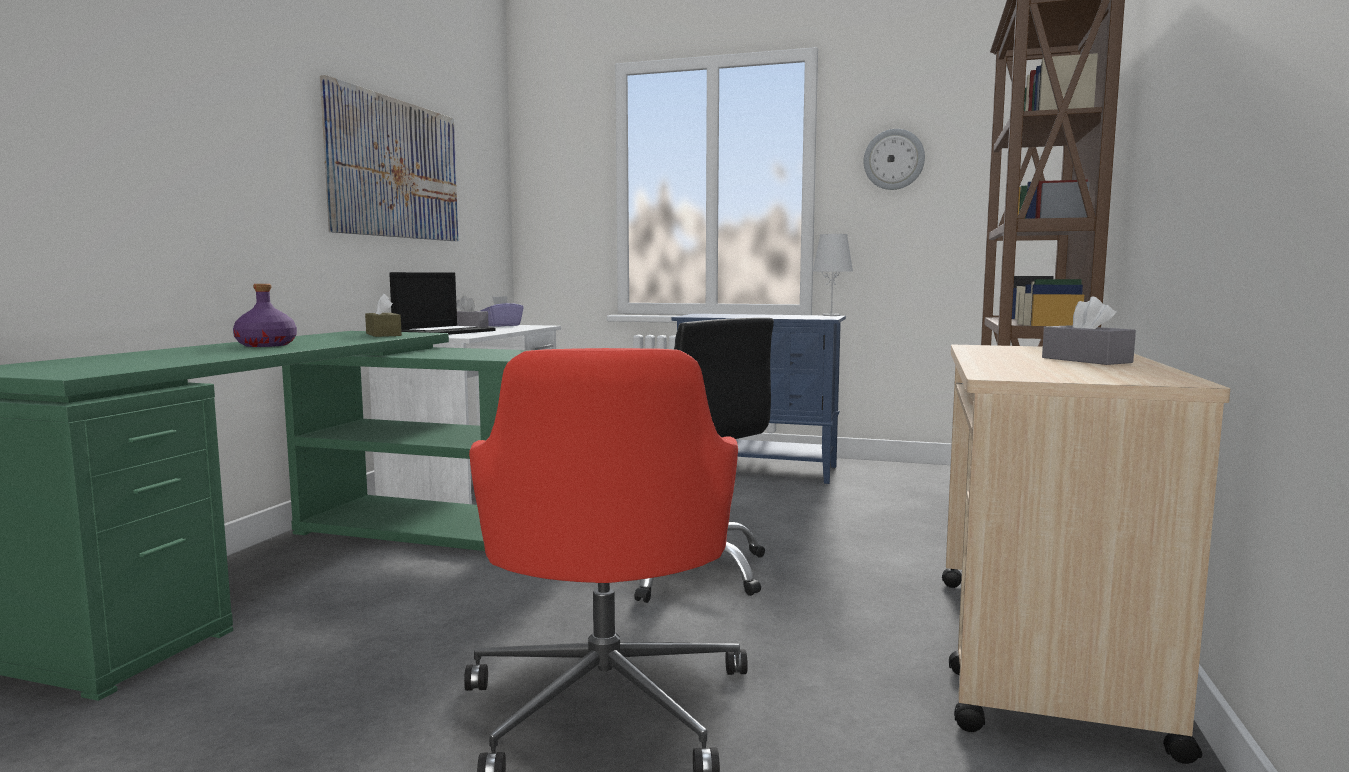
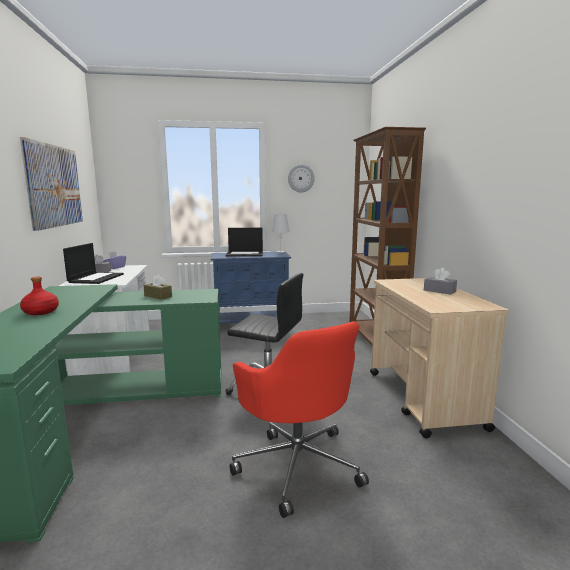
camera: 25 degrees left, 5 degrees up
purple bottle [233,284,297,347] -> red bottle [20,277,59,315]
brown tissue box [365,294,402,337] -> brown tissue box moved to [144,274,172,300]
none -> laptop [226,228,263,257]

